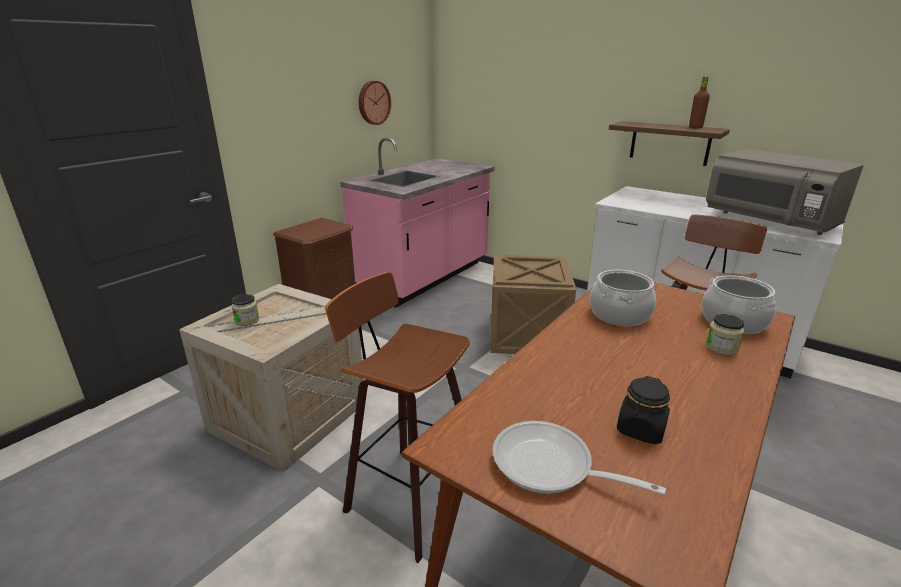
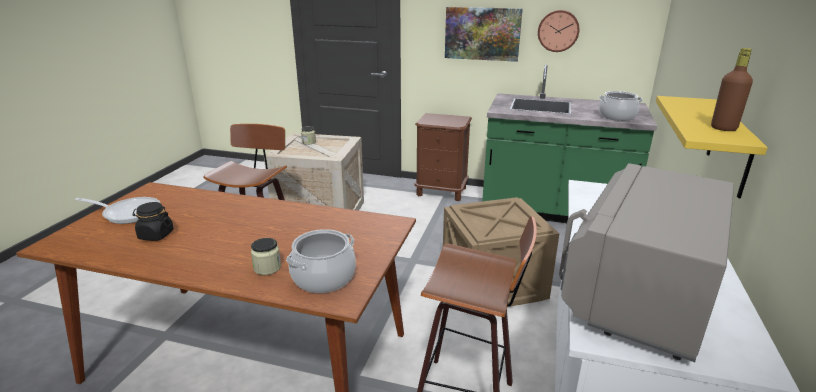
camera: 70 degrees right, 0 degrees up
pink counter [340,138,495,308] -> green counter [482,64,657,223]
frying pan [493,421,666,495] -> frying pan turned 90 degrees clockwise [75,197,160,224]
cooking pot [590,270,656,326] -> cooking pot moved to [599,91,643,121]
brown shelf [609,121,730,166] -> yellow shelf [656,96,768,199]
none -> picture [445,7,523,62]

